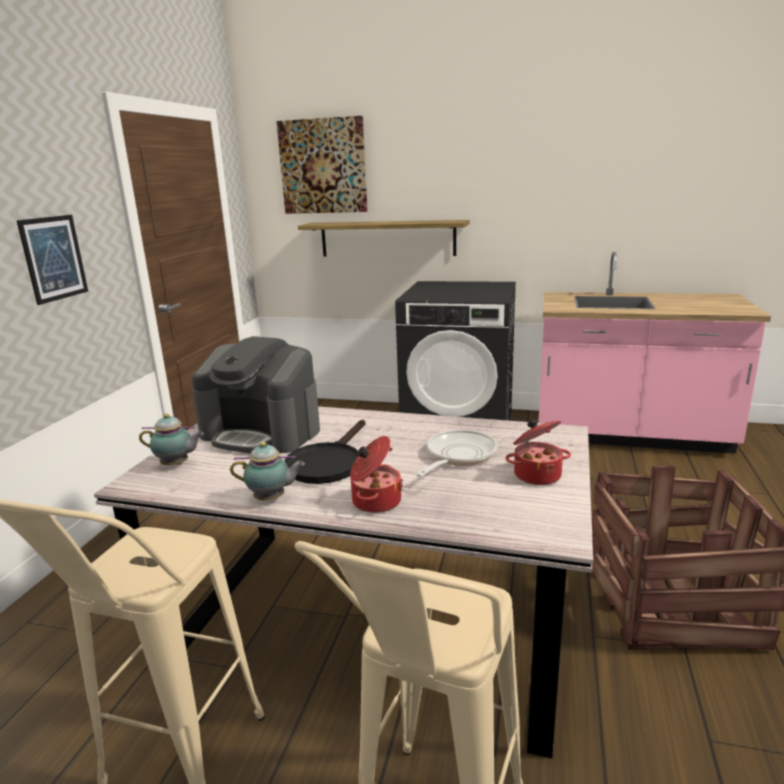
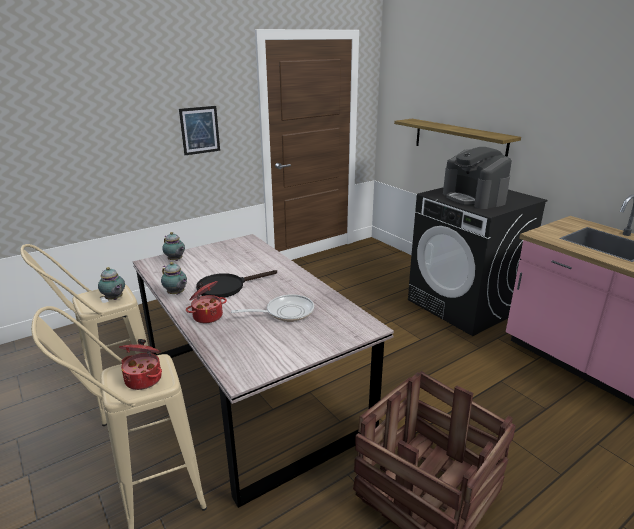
camera: 40 degrees right, 5 degrees up
coffee machine [192,336,320,453] -> coffee machine moved to [443,147,512,209]
picture [277,116,367,214] -> none
cooking pot [505,419,571,485] -> cooking pot moved to [119,339,162,390]
none -> teapot [98,267,125,300]

